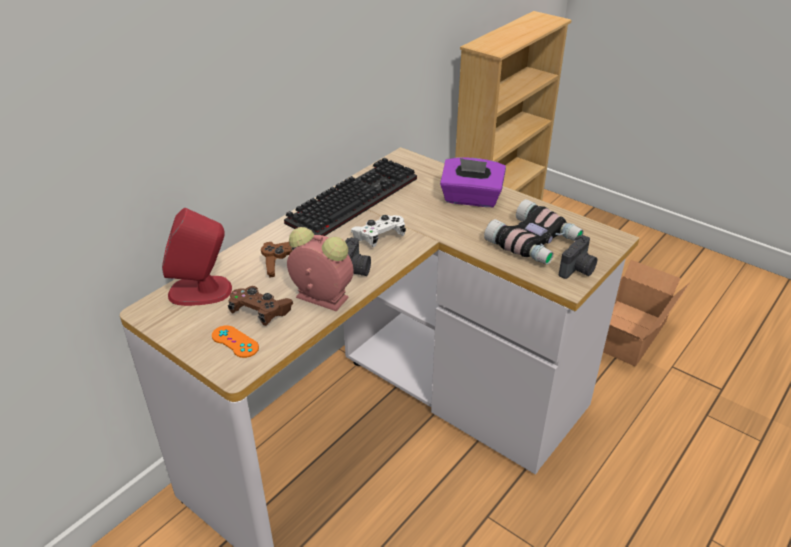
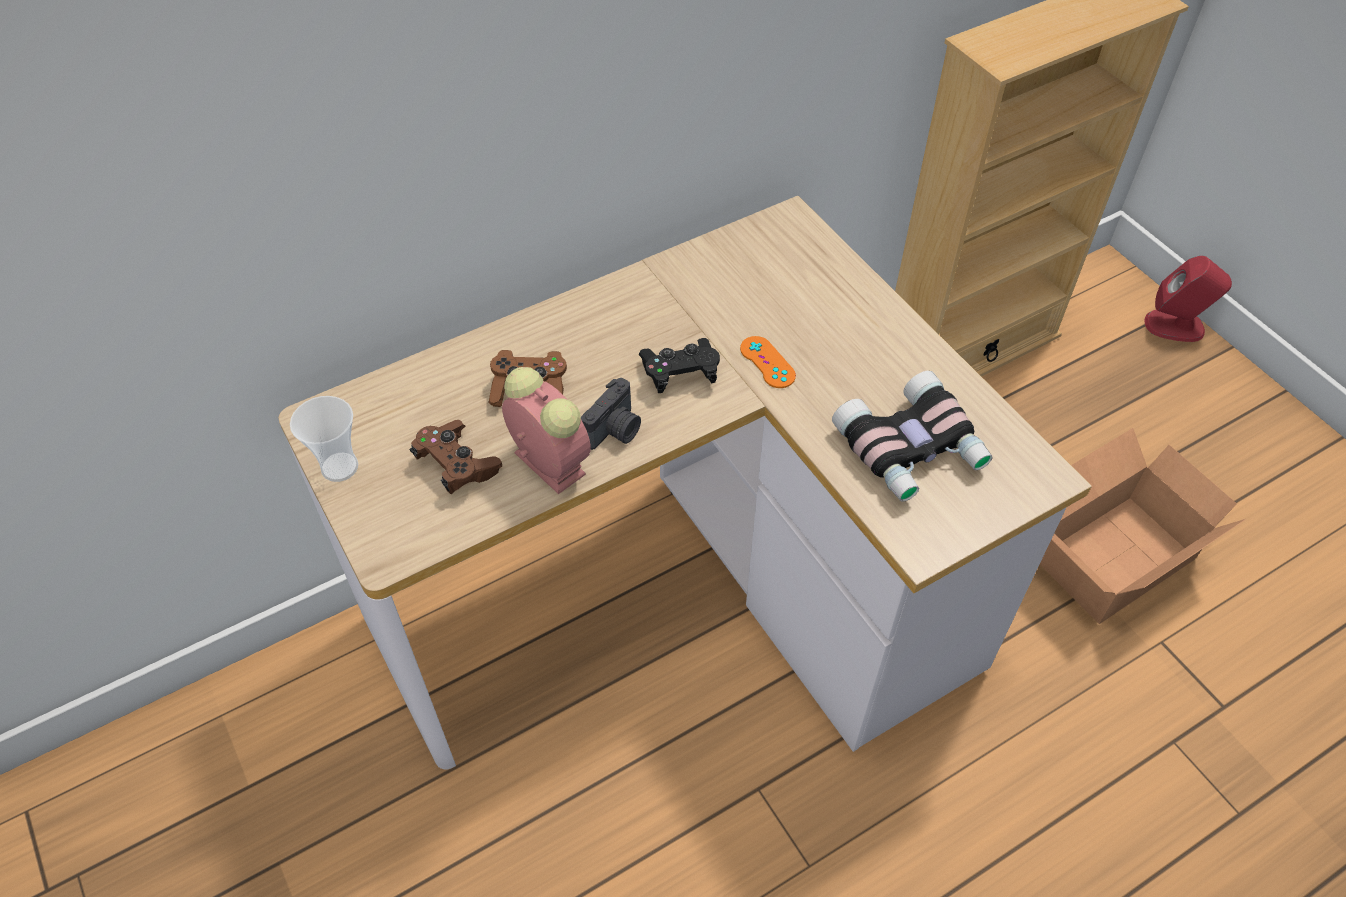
camera: 20 degrees right, 15 degrees up
red speaker [162,208,232,306] -> red speaker moved to [1144,256,1232,342]
orange game controller [212,325,259,358] -> orange game controller moved to [740,336,796,388]
keyboard [284,157,417,236] -> none
white game controller [350,215,406,247] -> black game controller [638,338,720,393]
purple tissue box [440,157,506,207] -> none
camera [559,235,597,279] -> none
none -> cup [290,396,358,482]

